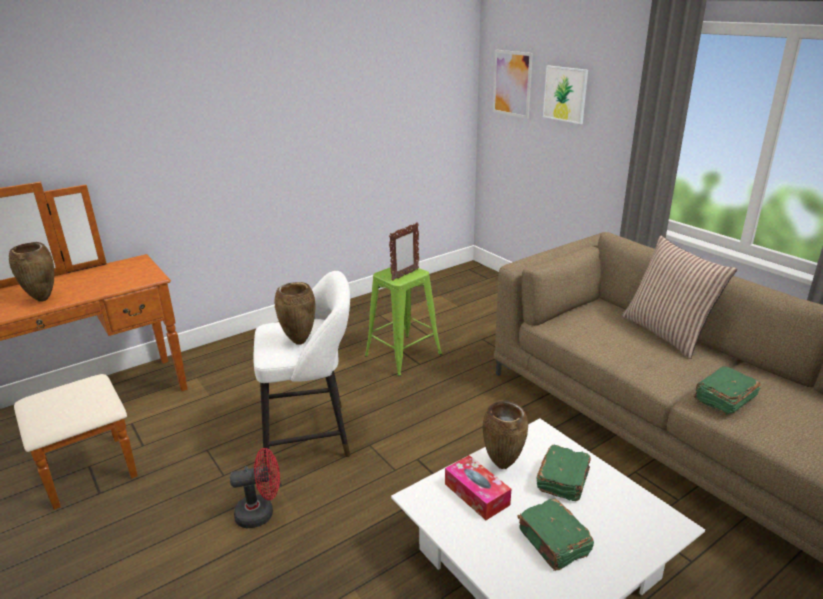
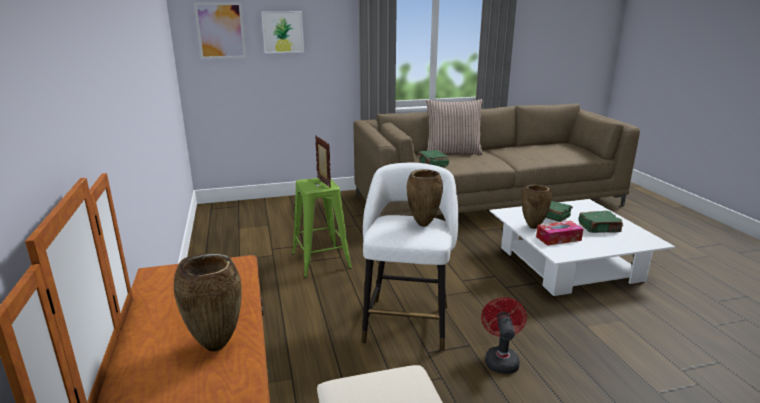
camera: 70 degrees left, 5 degrees down
green book [694,366,761,415] -> green book moved to [418,150,449,168]

